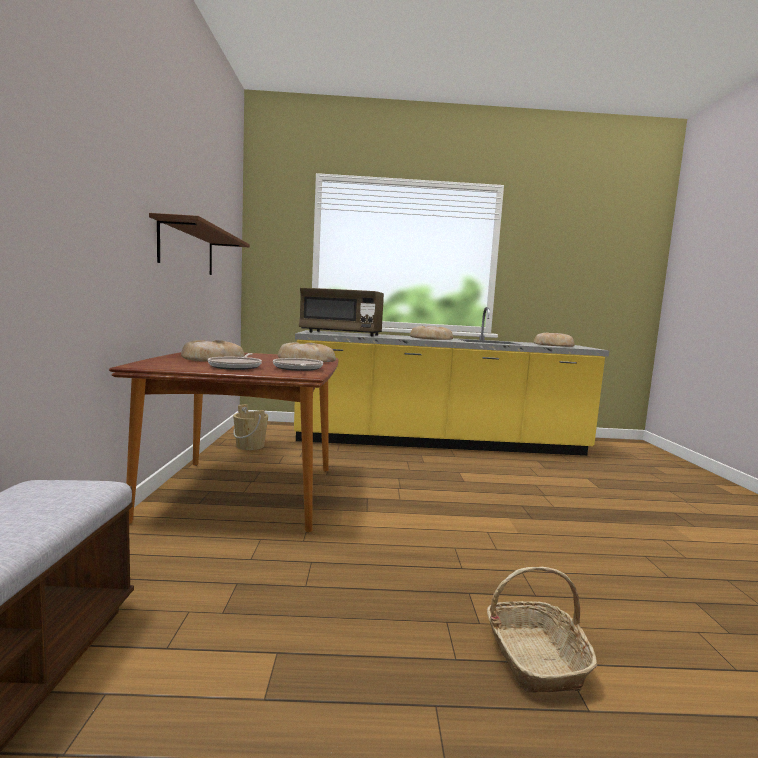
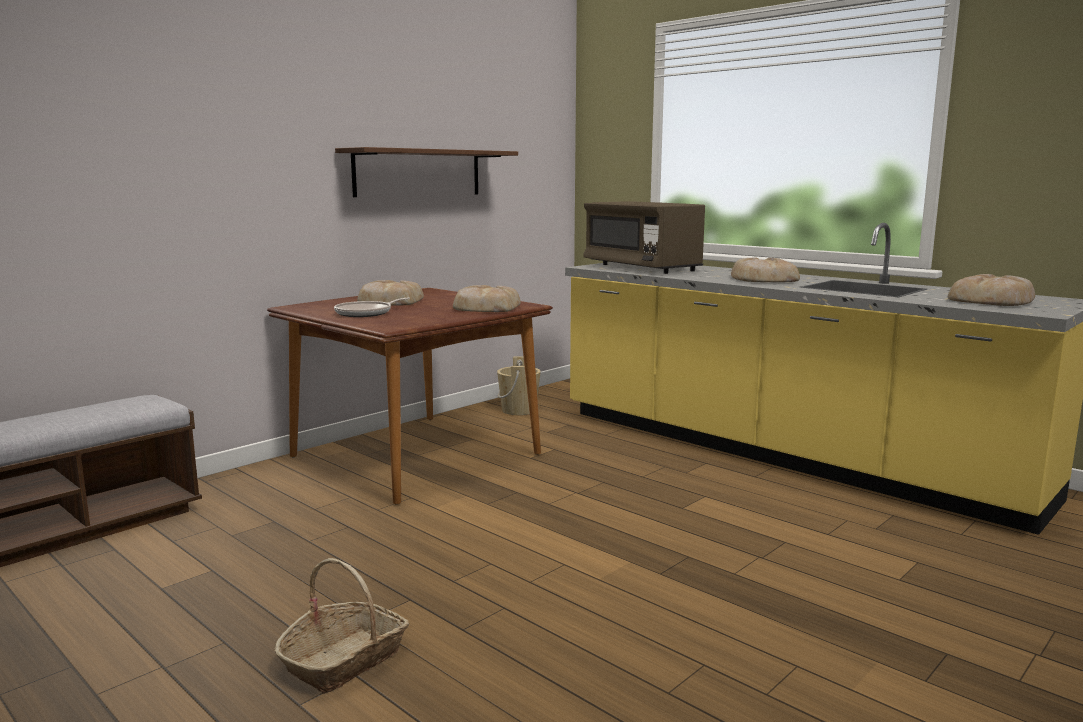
camera: 45 degrees right, 5 degrees up
frying pan [273,358,323,371] -> none

